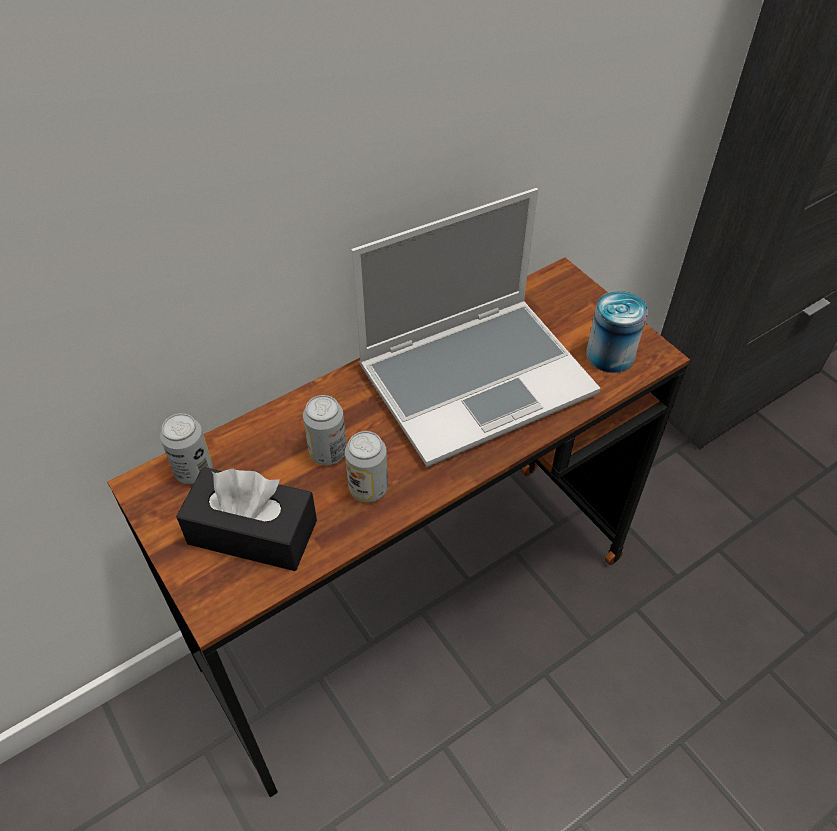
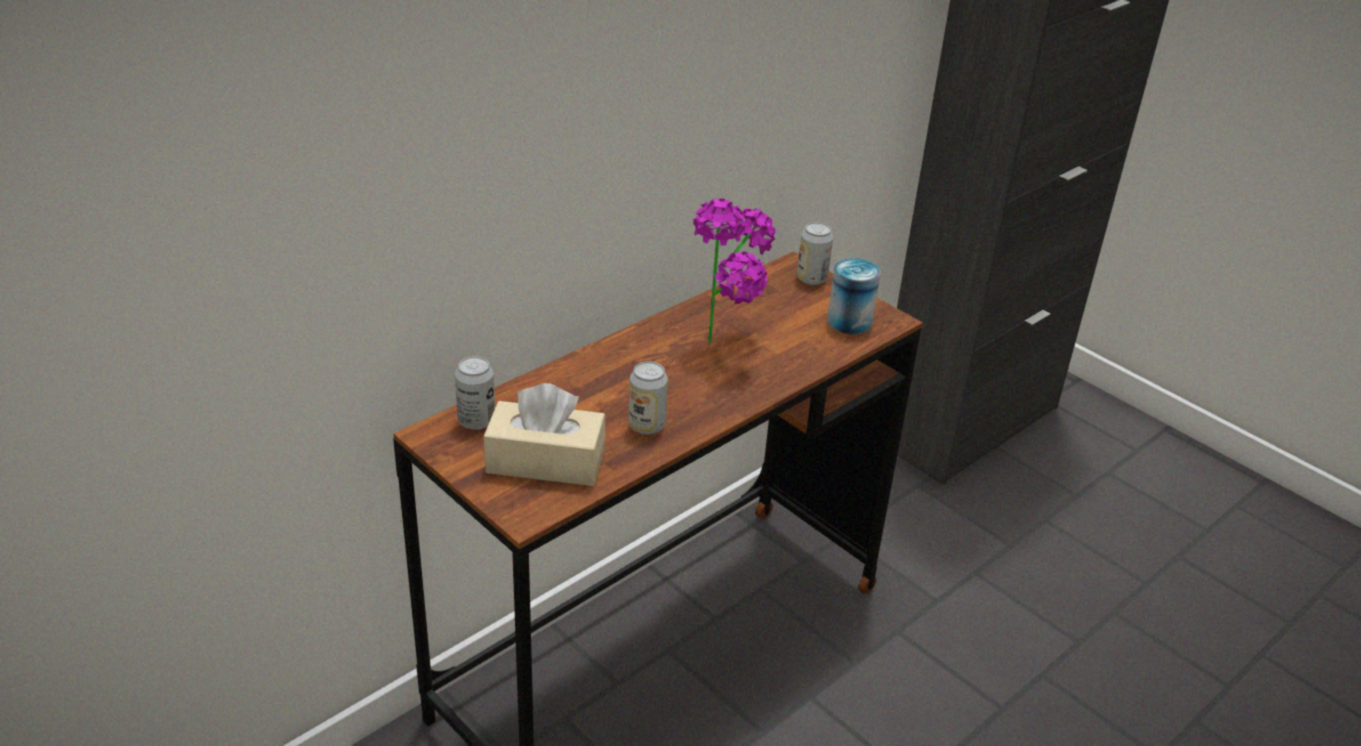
camera: 10 degrees left, 15 degrees down
black tissue box [176,467,317,571] -> beige tissue box [484,383,605,486]
can [303,395,347,465] -> can moved to [797,222,833,285]
laptop [352,188,601,467] -> potted plant [693,198,776,343]

